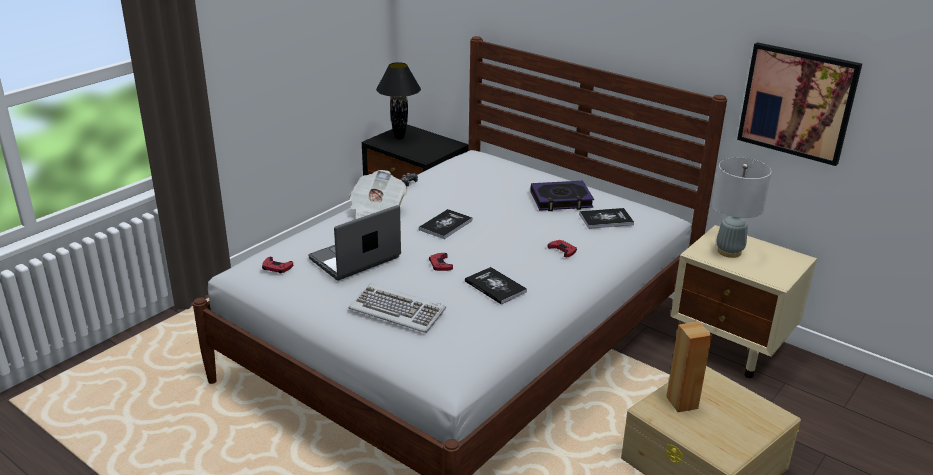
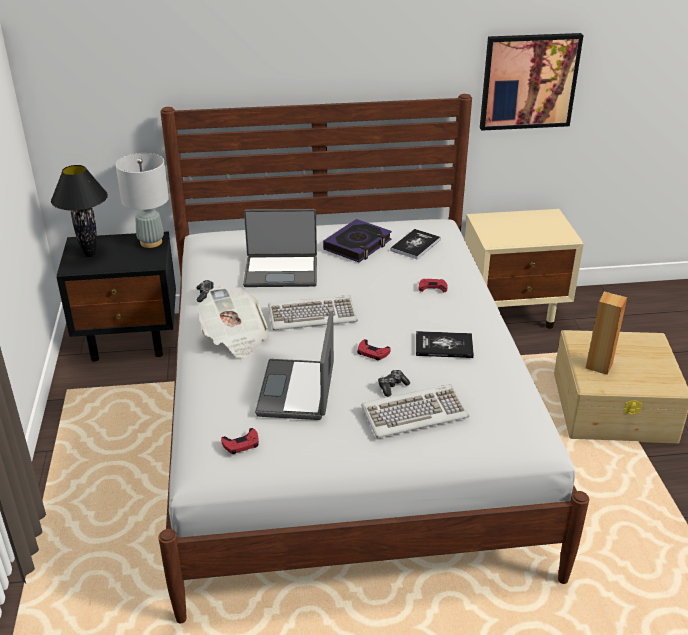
camera: 45 degrees left, 5 degrees up
book [419,209,472,239] -> keyboard [268,295,358,330]
grey table lamp [712,158,772,258] -> grey table lamp moved to [116,153,169,248]
none -> laptop [243,209,317,287]
none -> game controller [378,370,410,397]

